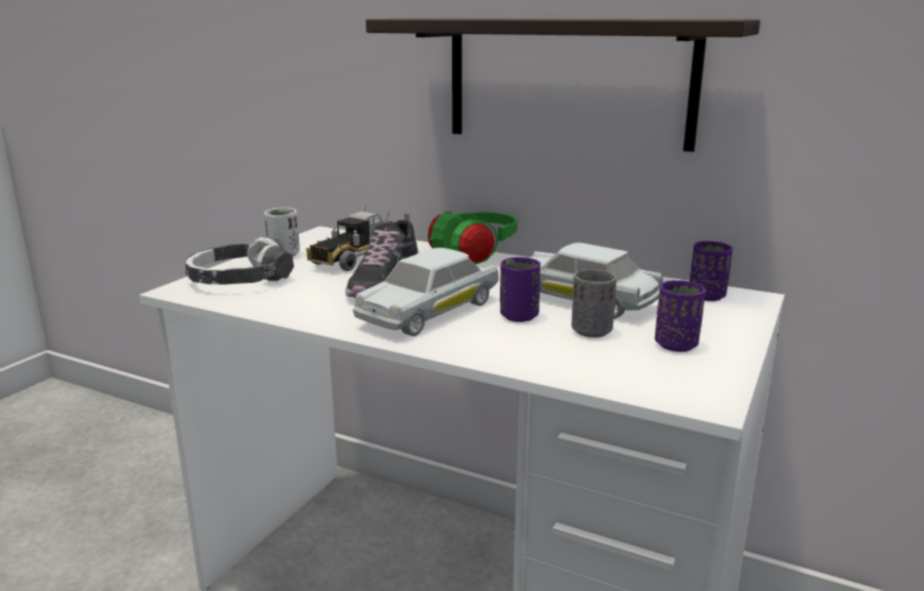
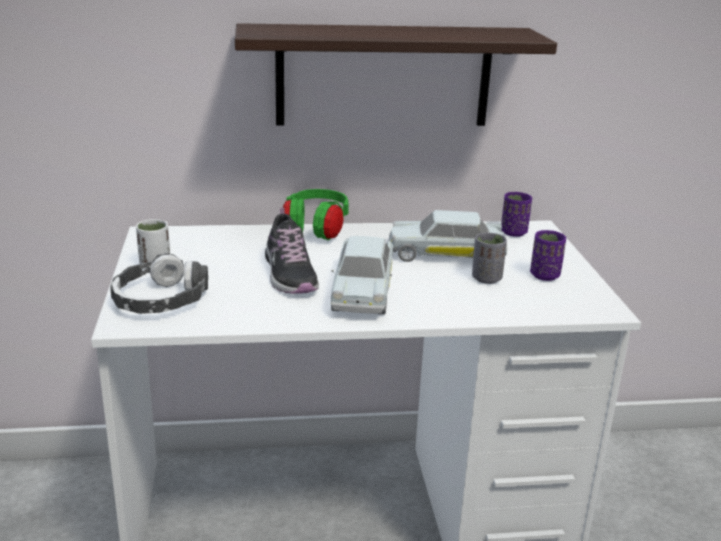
camera: 35 degrees left, 5 degrees up
toy truck [306,204,392,271] -> none
purple cup [500,257,541,322] -> none

